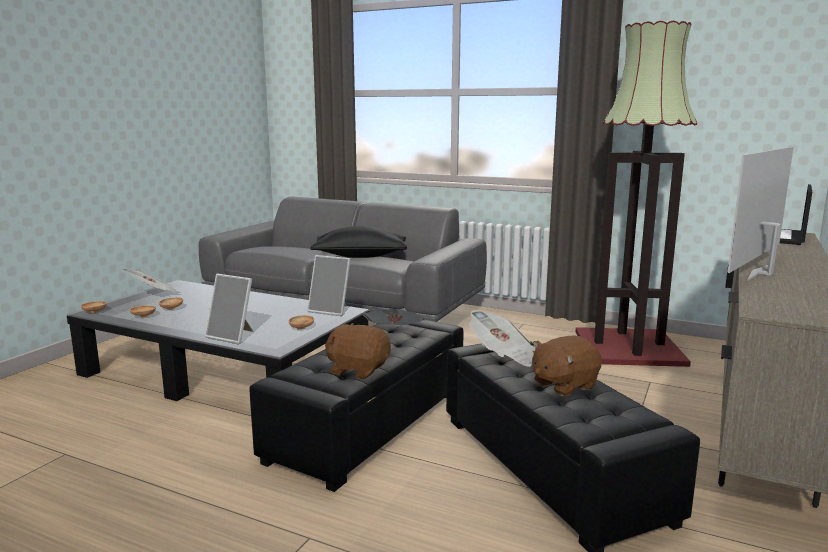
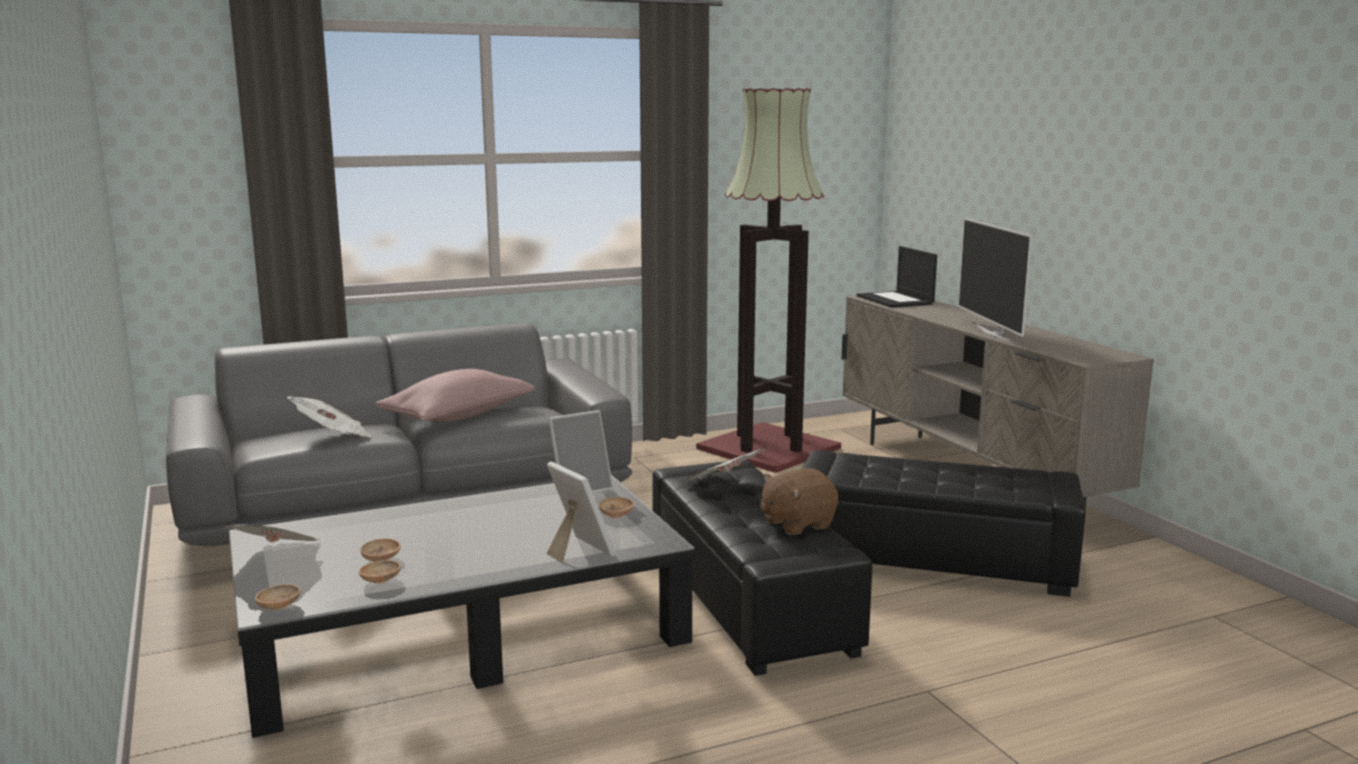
camera: 50 degrees left, 0 degrees up
picture frame [205,274,253,344] -> picture frame turned 105 degrees counterclockwise [546,461,616,563]
black pillow [311,226,407,258] -> pink pillow [375,369,535,422]
newspaper [469,310,535,367] -> newspaper moved to [287,396,371,437]
brown plush toy [532,336,602,396] -> none

